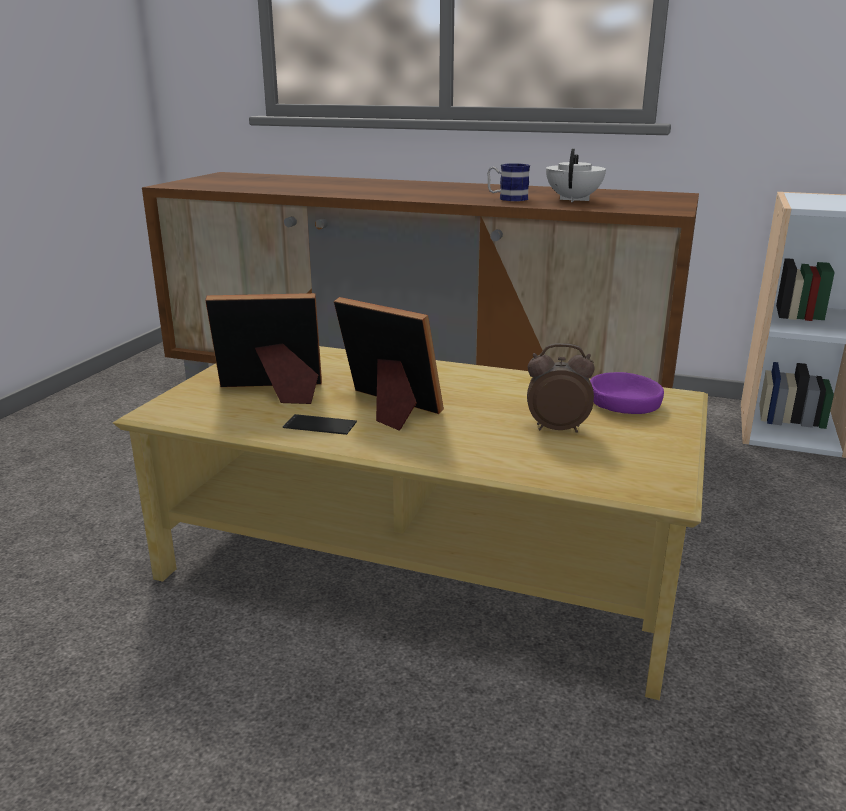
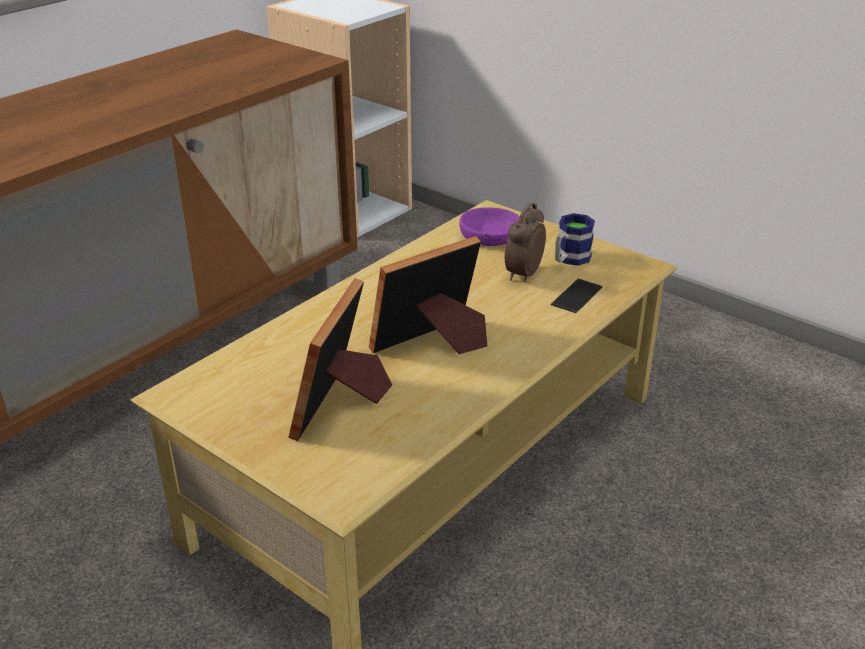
camera: 70 degrees left, 10 degrees up
phone [283,414,357,435] -> phone moved to [551,279,602,313]
mug [487,163,530,201] -> mug moved to [555,213,595,266]
white teapot [546,149,606,202] -> none

